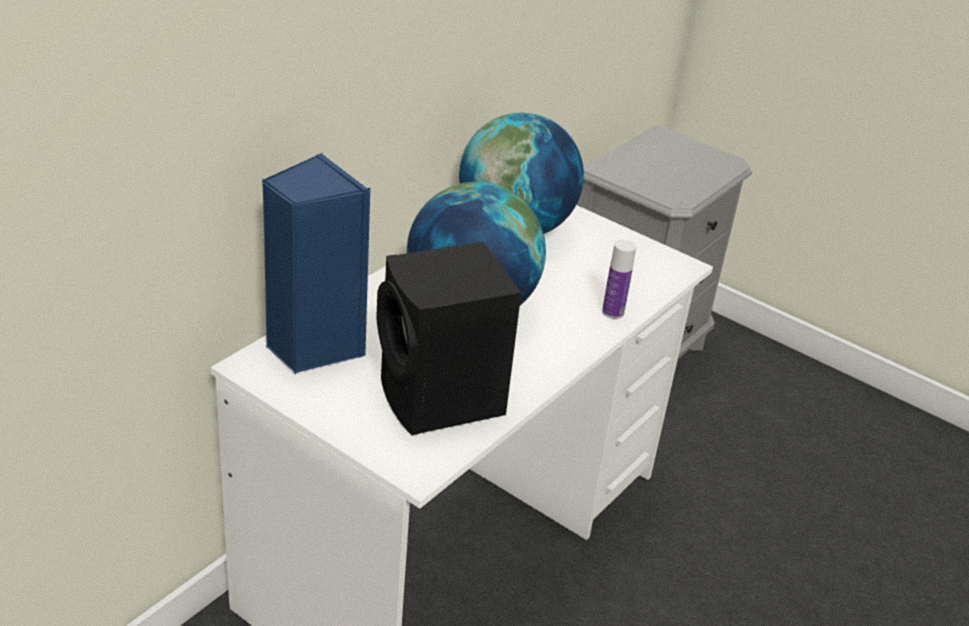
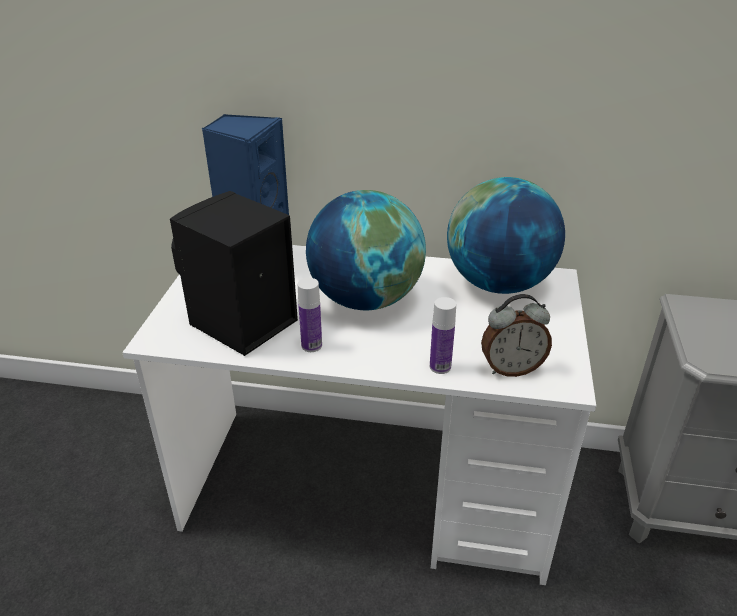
camera: 65 degrees right, 0 degrees up
none -> bottle [298,278,322,352]
none -> alarm clock [481,294,552,377]

